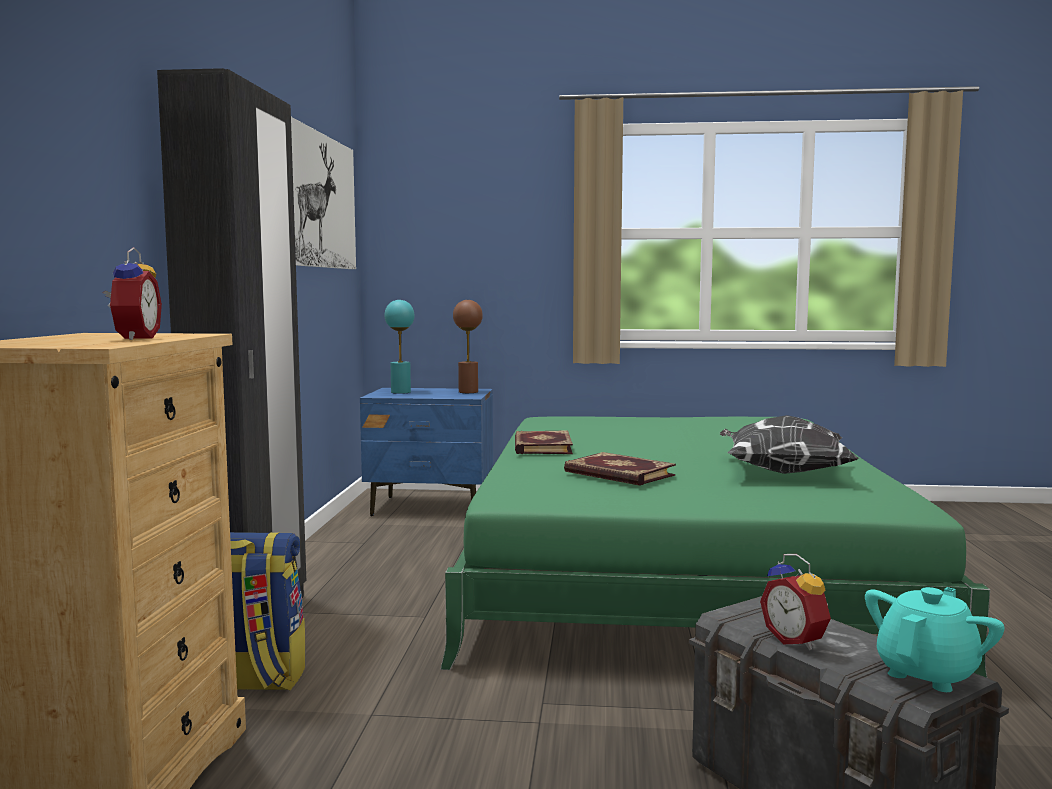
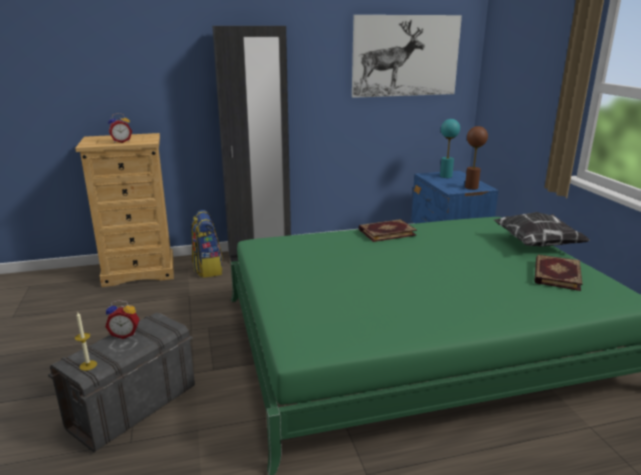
camera: 70 degrees right, 15 degrees up
book [564,452,676,486] -> book moved to [535,255,582,291]
pillow [720,415,859,474] -> pillow moved to [494,212,590,247]
alarm clock [760,554,831,650] -> alarm clock turned 135 degrees counterclockwise [105,300,140,339]
turquoise teapot [865,587,1005,692] -> candle [75,311,97,371]

